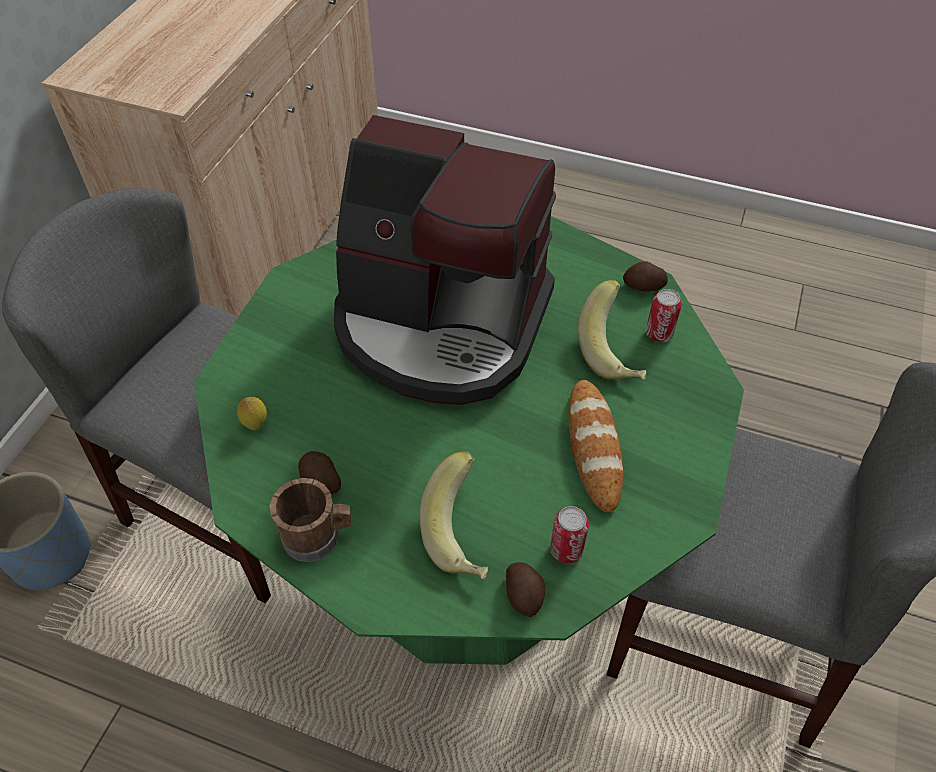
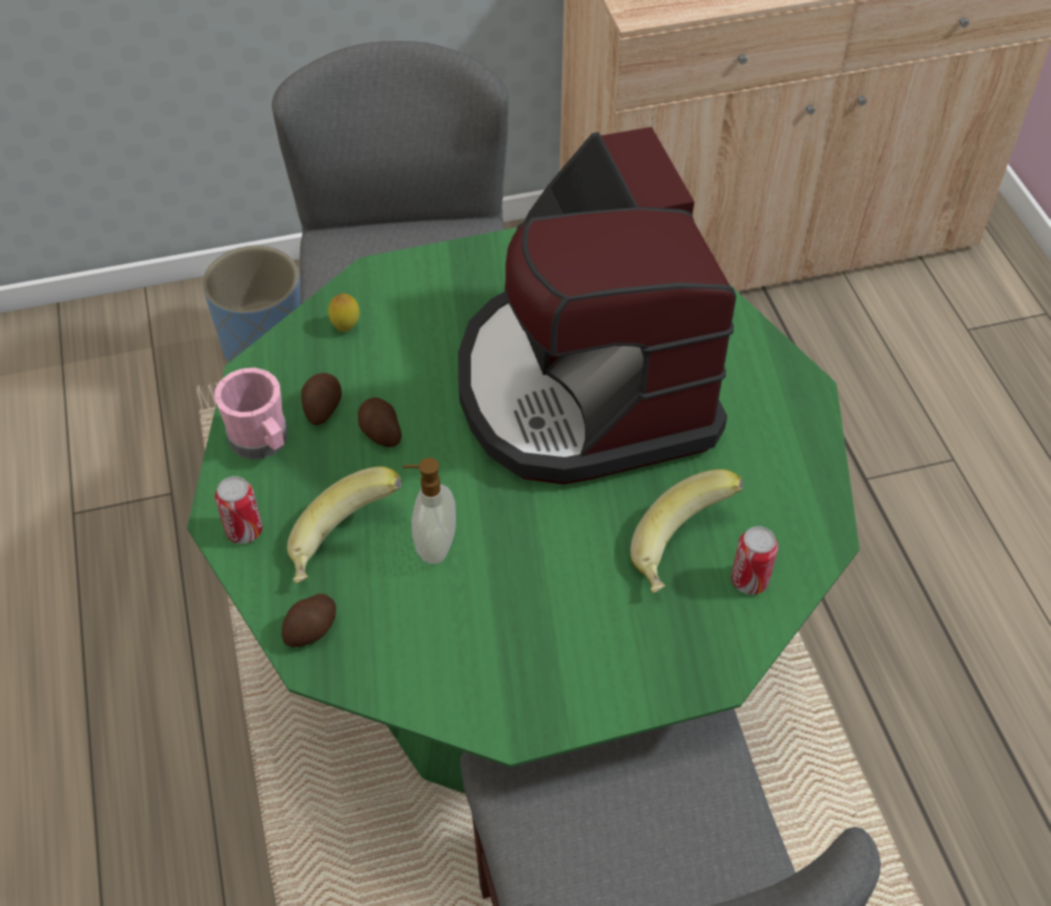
camera: 55 degrees right, 0 degrees up
brown mug [270,478,351,562] -> pink mug [214,368,288,460]
can [550,506,589,563] -> can moved to [215,476,263,544]
bread [568,380,623,512] -> none
potato [623,261,668,291] -> potato moved to [358,397,402,447]
none -> soap dispenser [403,458,456,564]

